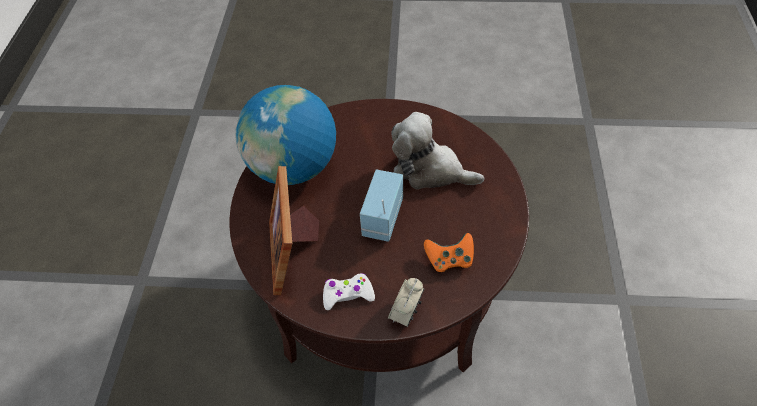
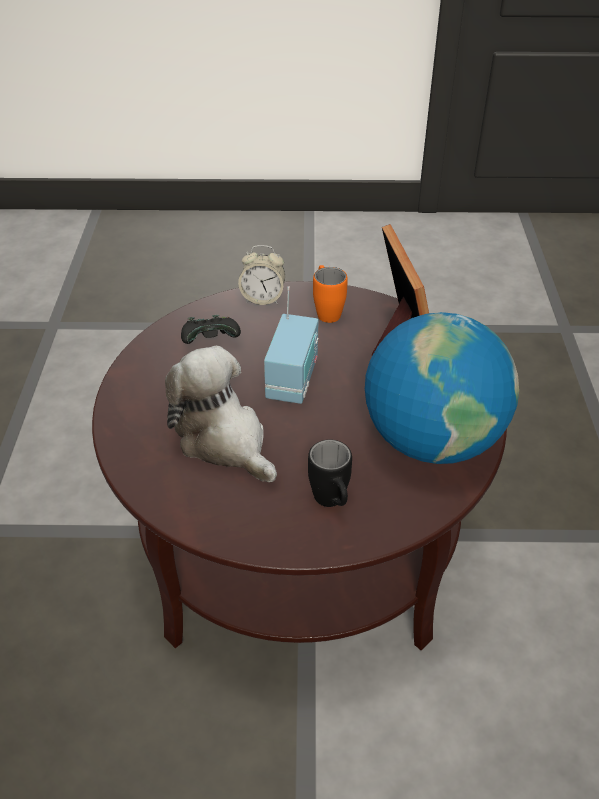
camera: 175 degrees right, 10 degrees down
white game controller [323,273,375,310] -> orange mug [313,265,348,323]
alarm clock [388,278,425,327] -> alarm clock turned 75 degrees clockwise [238,245,285,305]
plush toy [391,112,484,189] -> plush toy turned 150 degrees counterclockwise [165,346,277,482]
orange game controller [424,233,474,272] -> black game controller [181,315,241,344]
none -> black mug [308,440,352,507]

